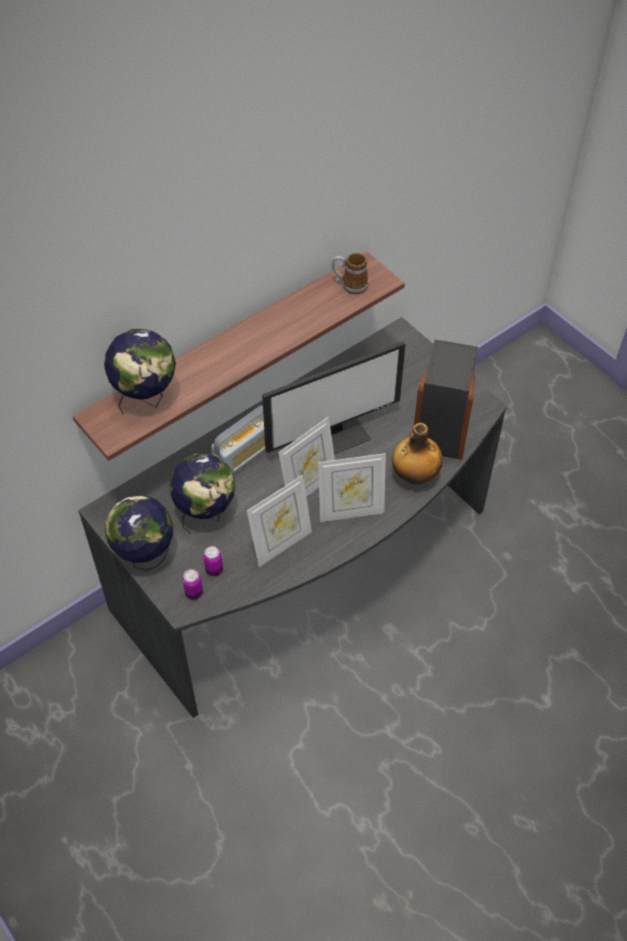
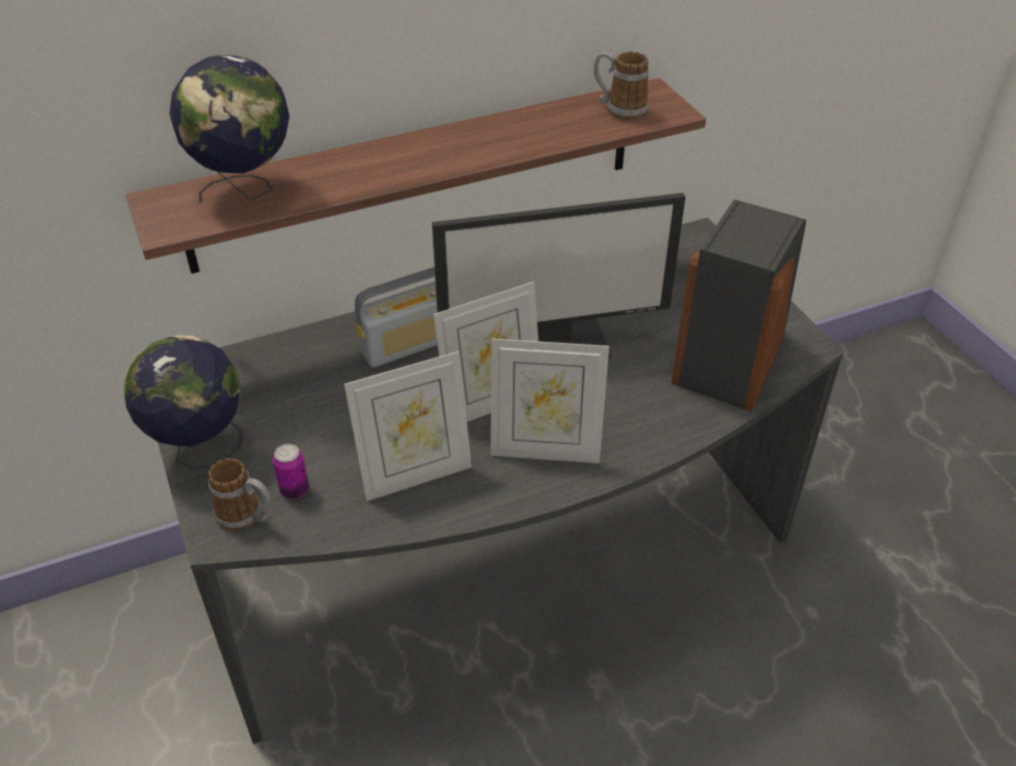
camera: 15 degrees right, 10 degrees down
globe [169,453,235,534] -> none
can [182,569,203,599] -> mug [208,458,271,531]
bottle [392,423,443,484] -> none

